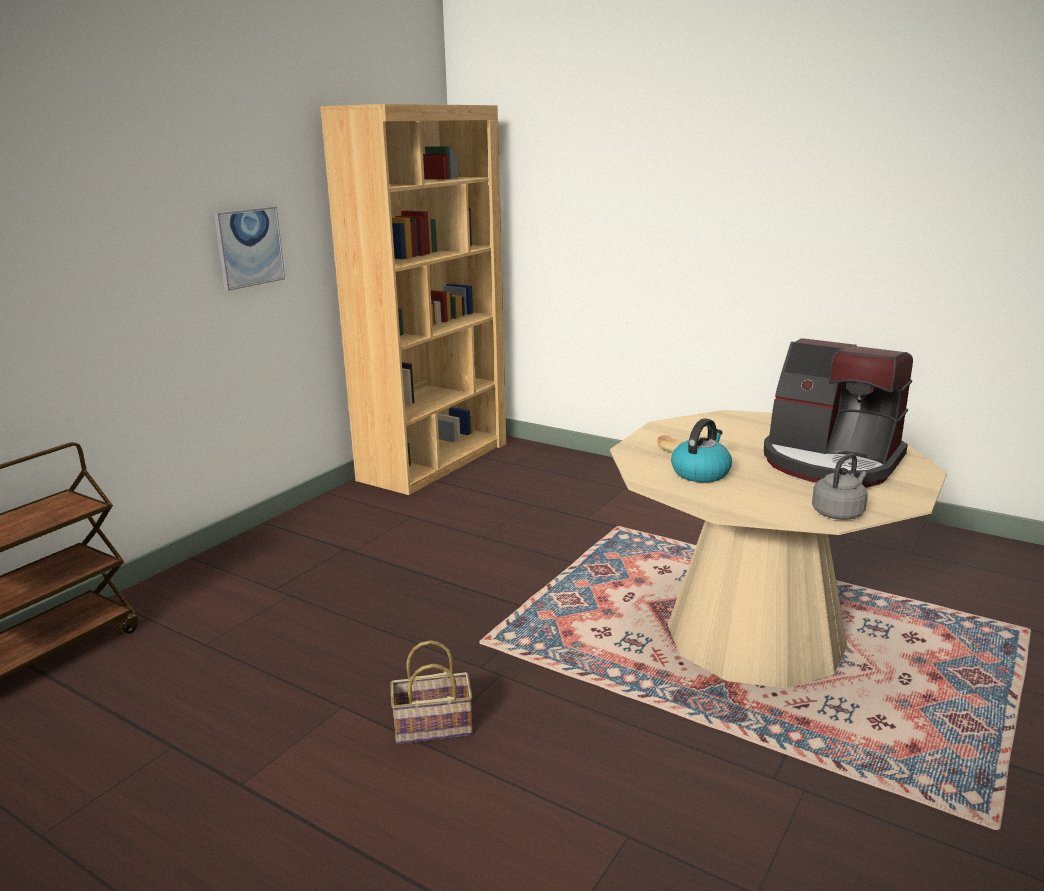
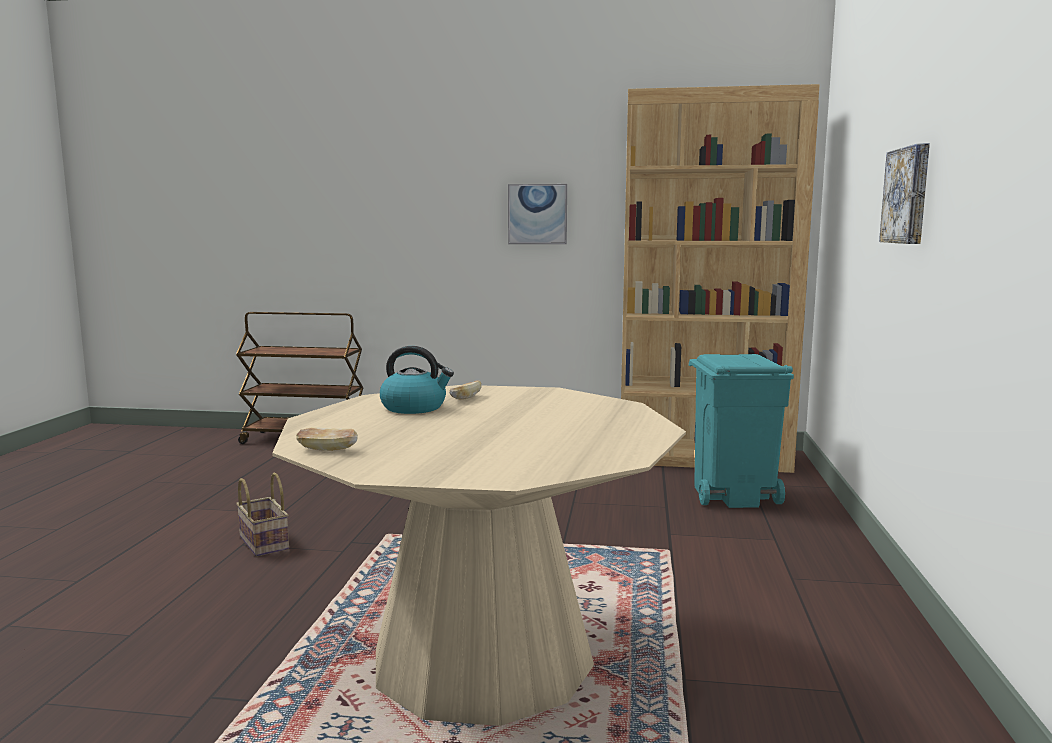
camera: 65 degrees right, 10 degrees down
coffee machine [764,338,913,488] -> none
grey kettle [812,453,868,520] -> bread [296,427,358,451]
none -> turquoise trash can [689,354,794,508]
none -> picture [879,143,930,244]

